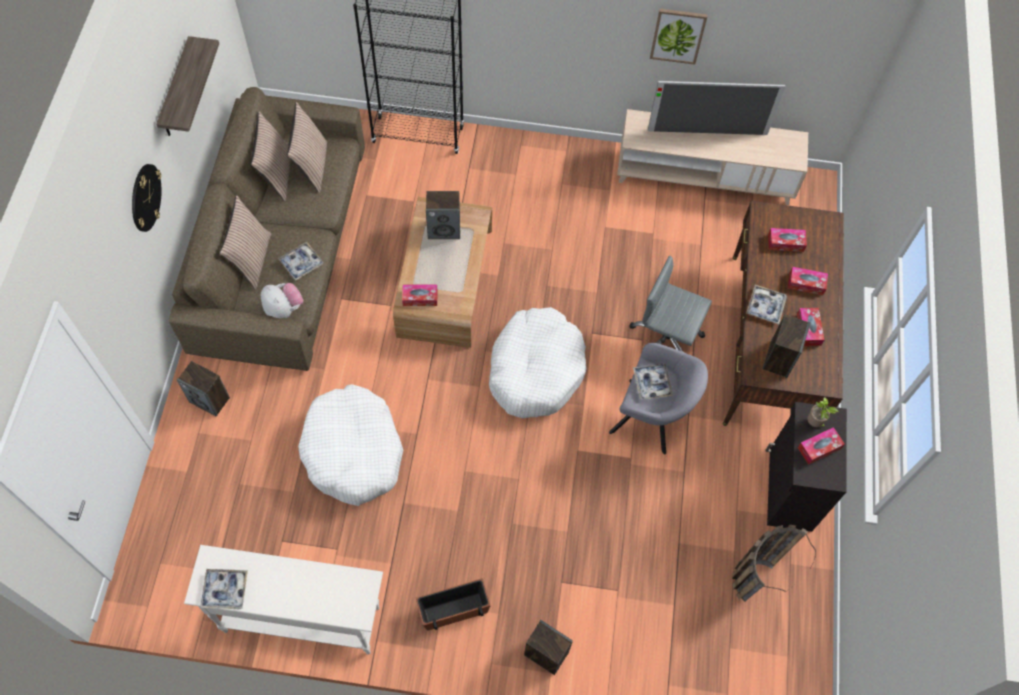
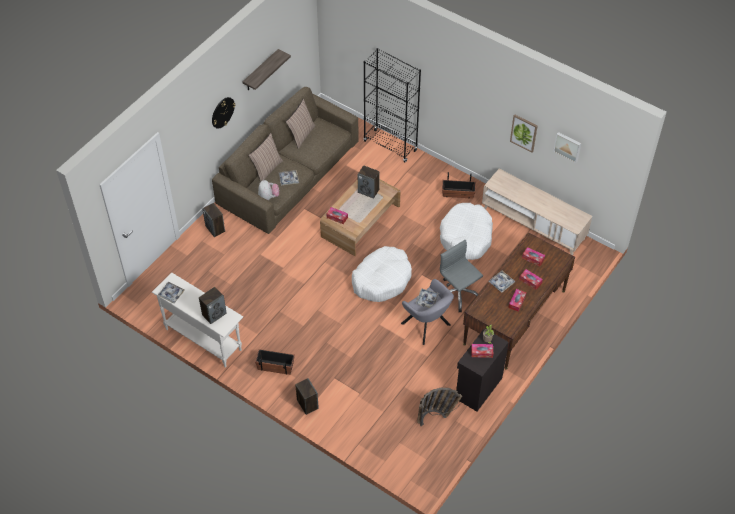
camera: 30 degrees right, 10 degrees down
pillow [287,102,327,193] -> none
white dog bed [298,384,403,506] -> white dog bed moved to [440,203,493,260]
television [648,81,786,135] -> none
speaker [763,314,811,378] -> speaker moved to [199,287,227,324]
none -> planter [442,172,476,199]
none -> picture [553,132,581,163]

